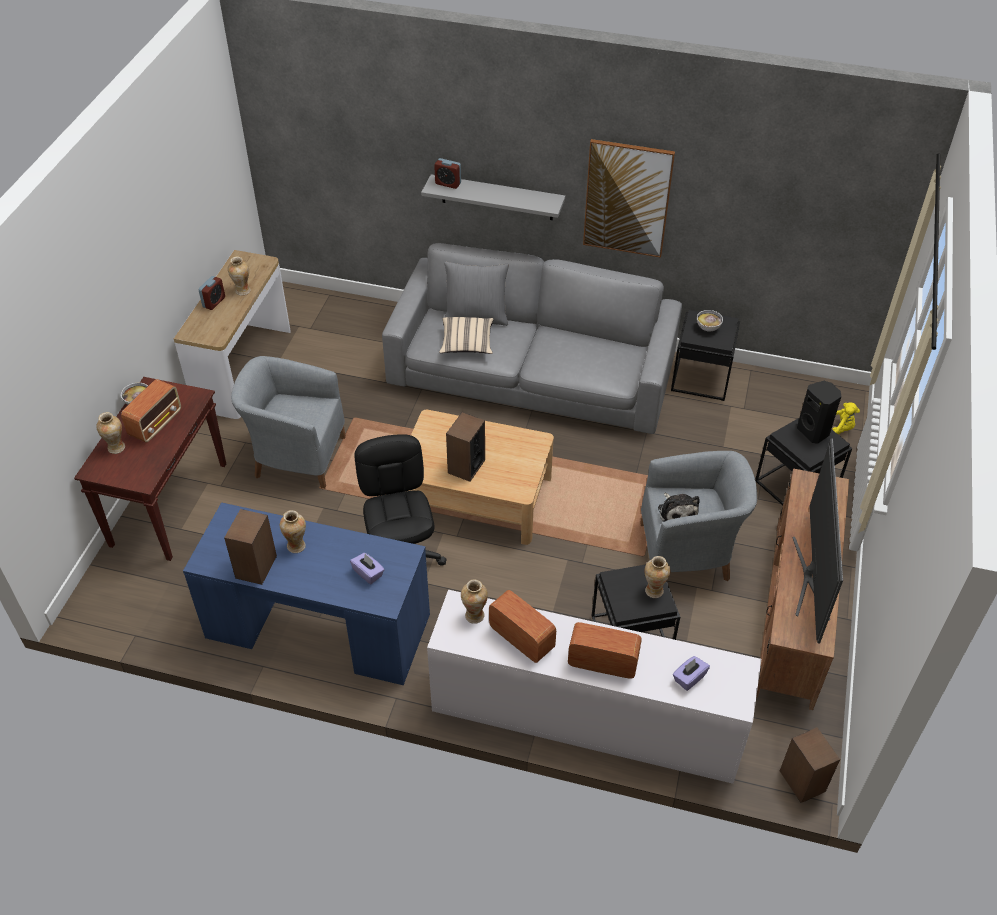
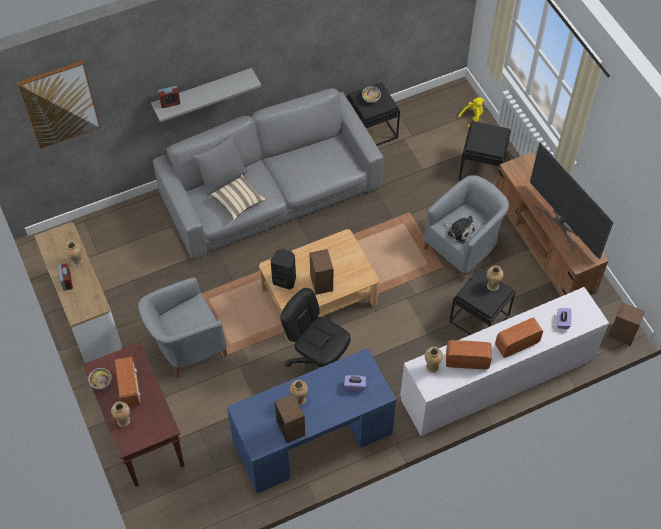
camera: 40 degrees left, 10 degrees up
picture [583,139,675,258] -> picture moved to [17,61,101,149]
black speaker [797,381,841,444] -> black speaker moved to [271,249,296,290]

